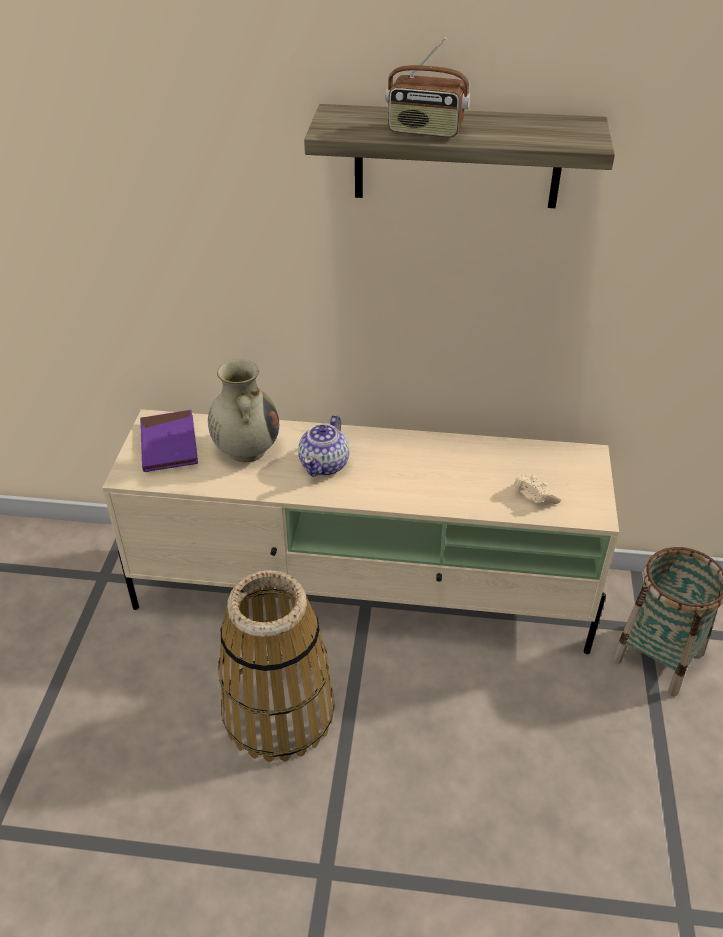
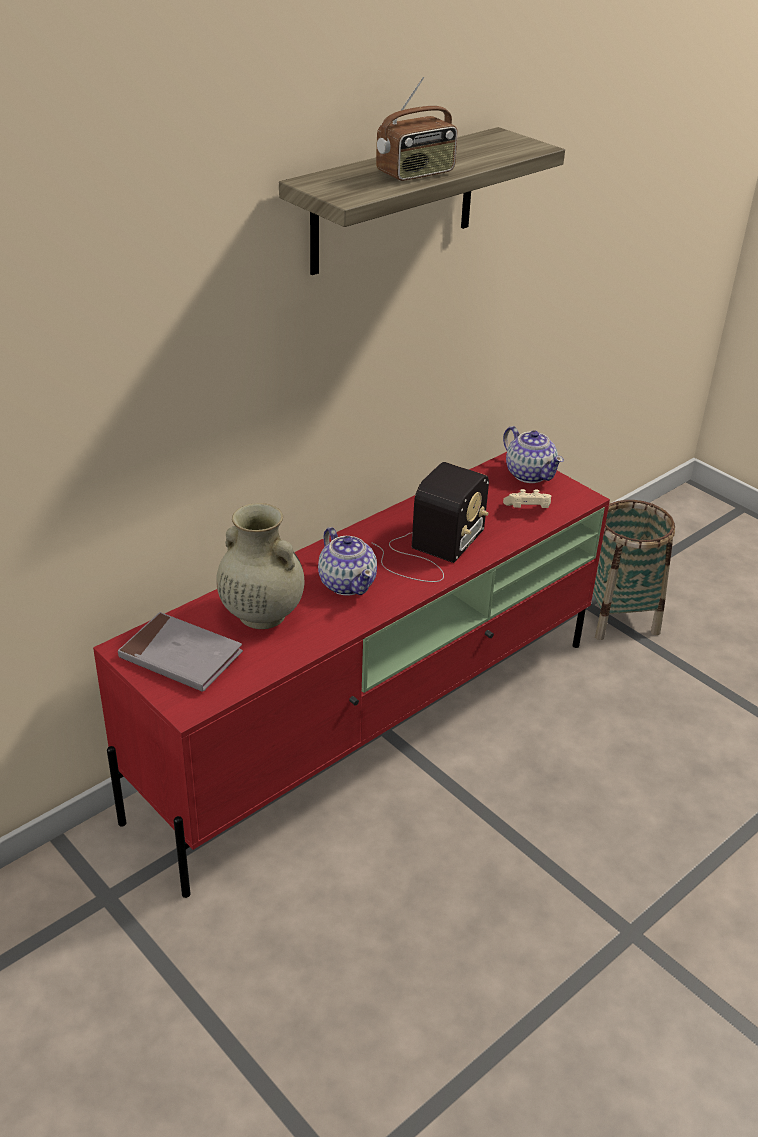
camera: 50 degrees left, 5 degrees down
beige tv stand [102,409,619,654] -> red tv stand [93,452,610,898]
purple book [140,410,198,472] -> grey book [118,612,243,692]
basket [218,570,335,762] -> none
none -> radio [372,462,489,582]
none -> teapot [503,426,564,483]

